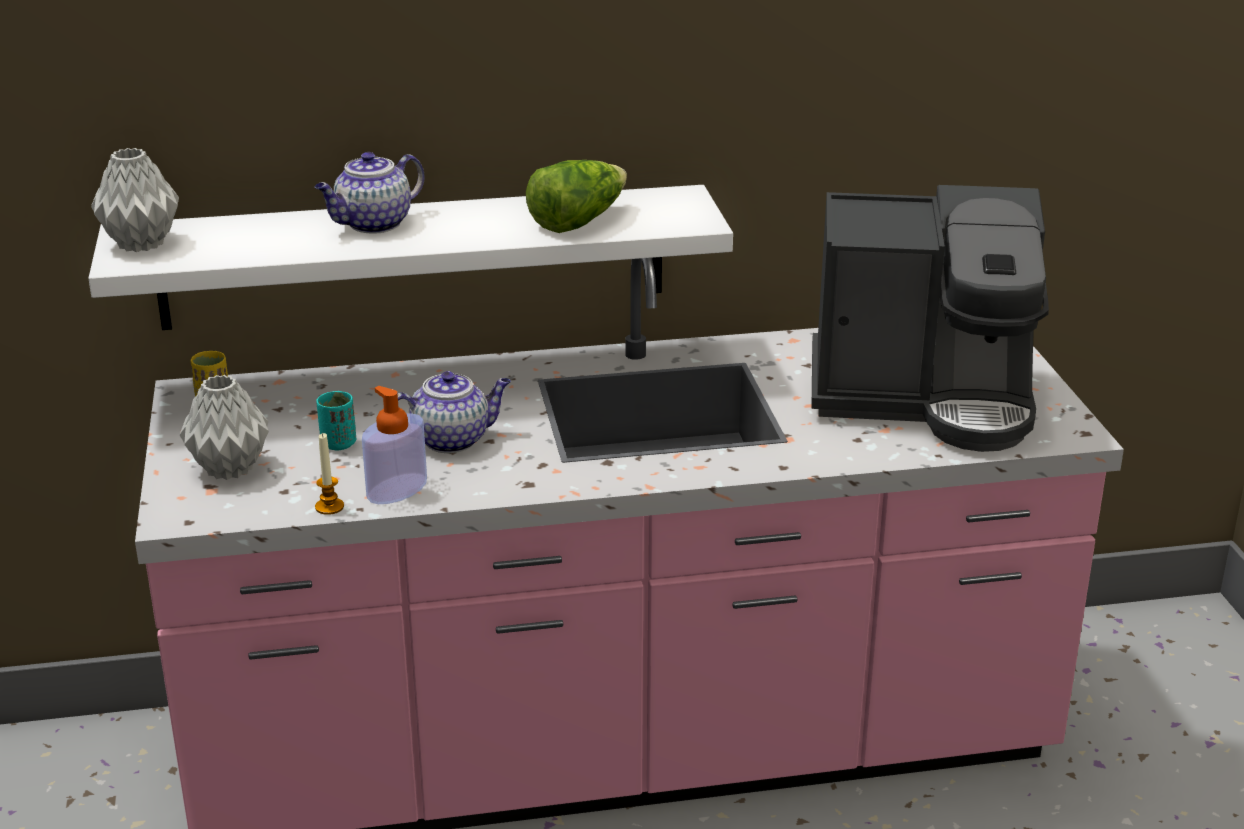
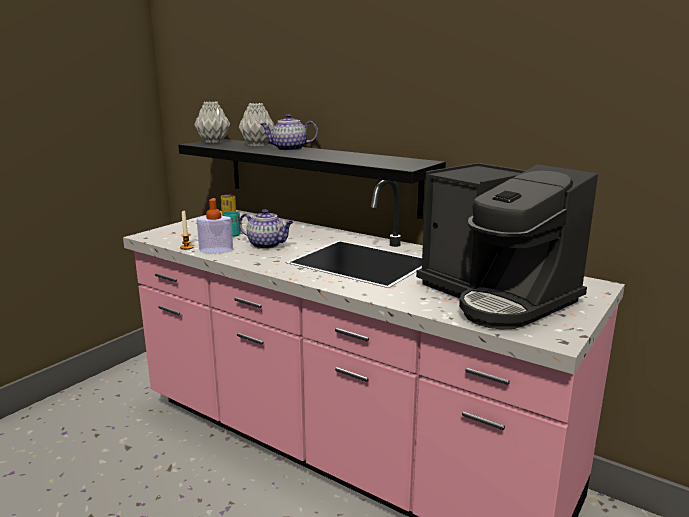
camera: 45 degrees right, 10 degrees down
white shelf [88,185,733,330] -> black shelf [178,139,446,219]
grey vase [180,375,269,480] -> grey vase moved to [239,103,275,146]
lettuce [526,160,627,233] -> none

